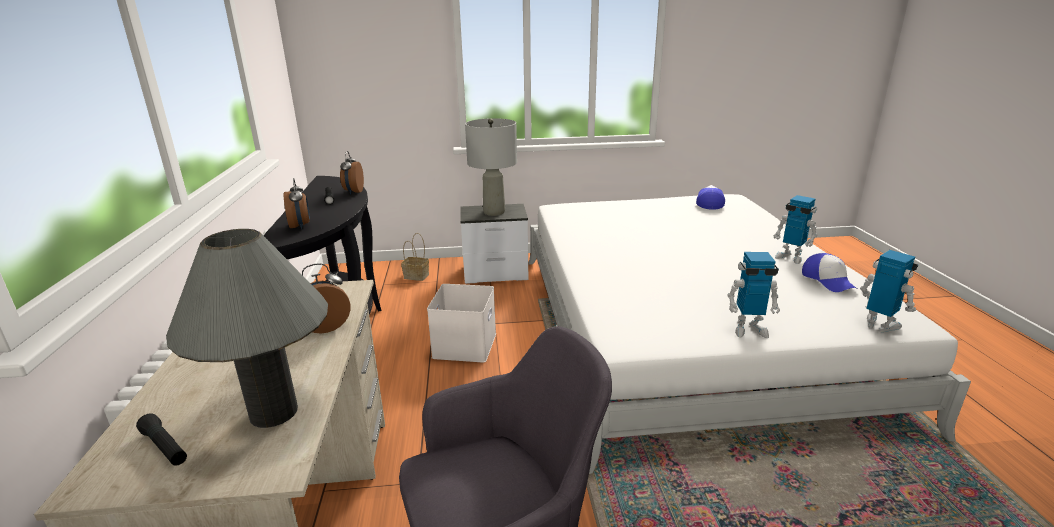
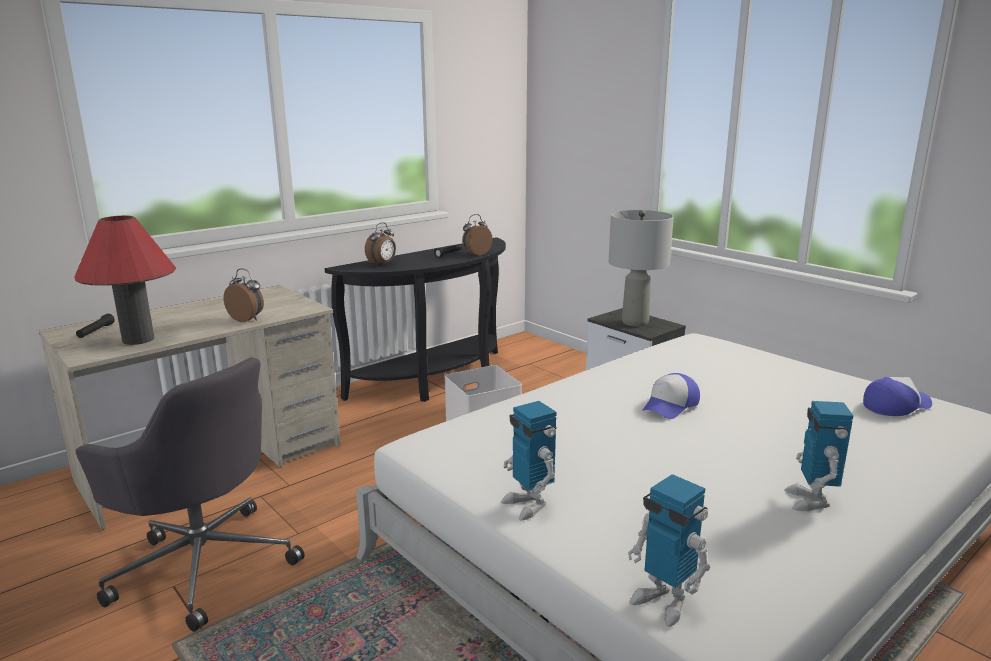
camera: 55 degrees right, 5 degrees down
grey table lamp [166,229,328,428] -> red table lamp [75,216,176,345]
basket [401,233,429,281] -> none
cap [802,253,857,292] -> cap moved to [642,373,700,419]
toy robot [860,250,918,332] -> toy robot turned 120 degrees clockwise [628,474,710,627]

